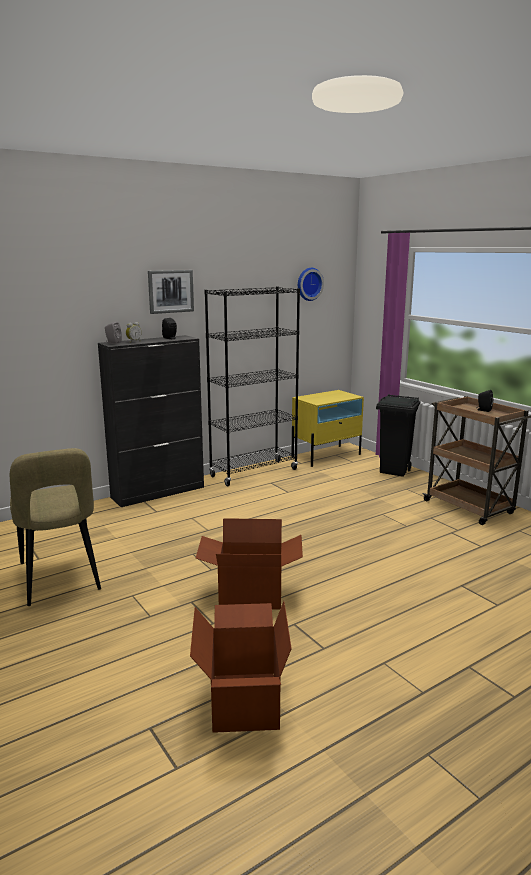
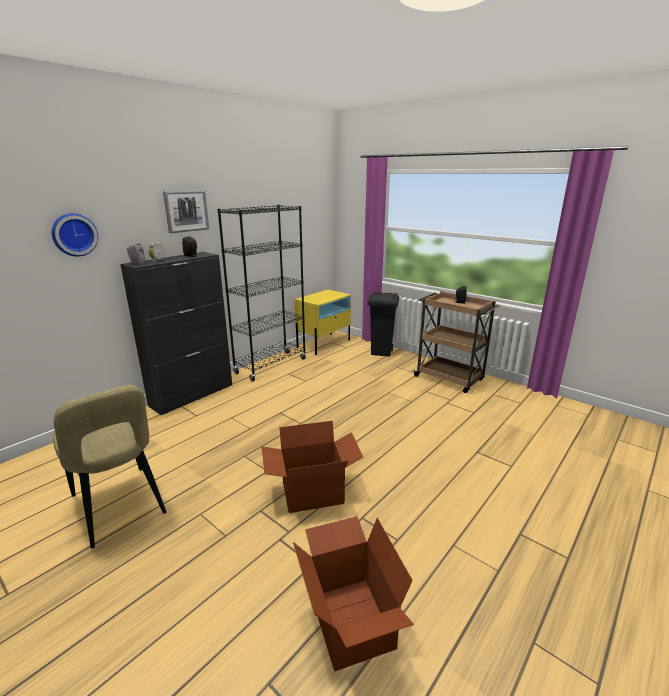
camera: 15 degrees left, 5 degrees up
wall clock [298,268,324,301] -> wall clock moved to [52,213,98,257]

